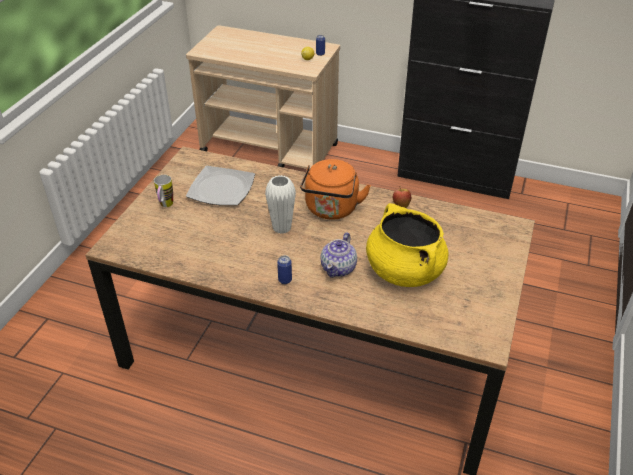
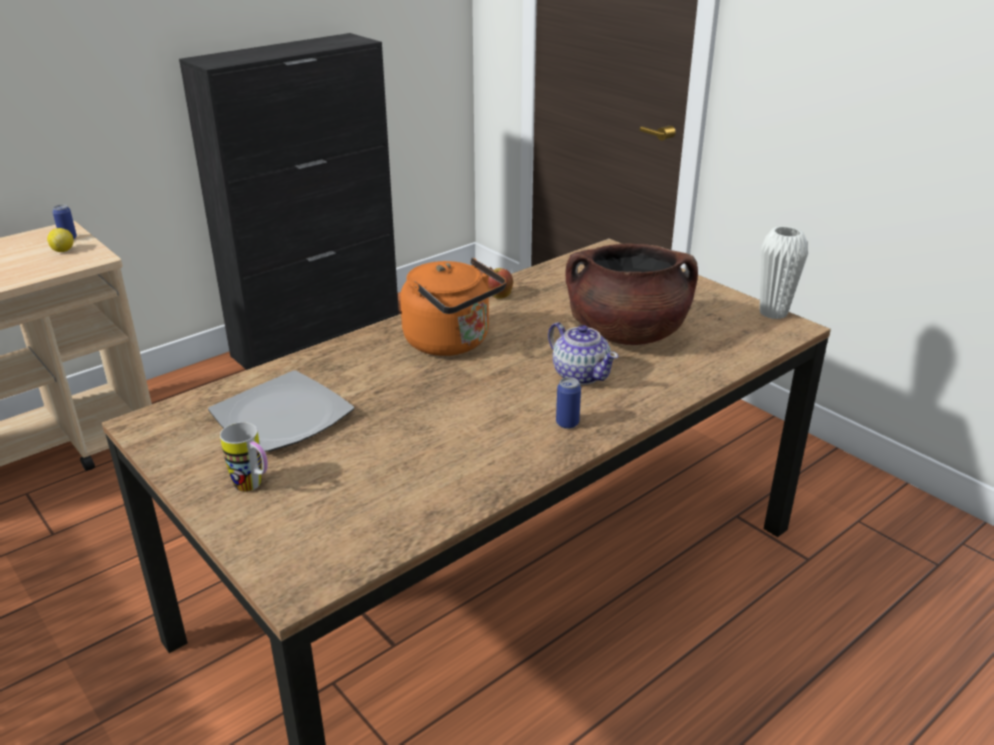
camera: 60 degrees left, 10 degrees down
white vase [265,175,296,234] -> white vase moved to [760,226,808,319]
yellow cooking pot [366,203,448,287] -> brown cooking pot [566,243,698,345]

